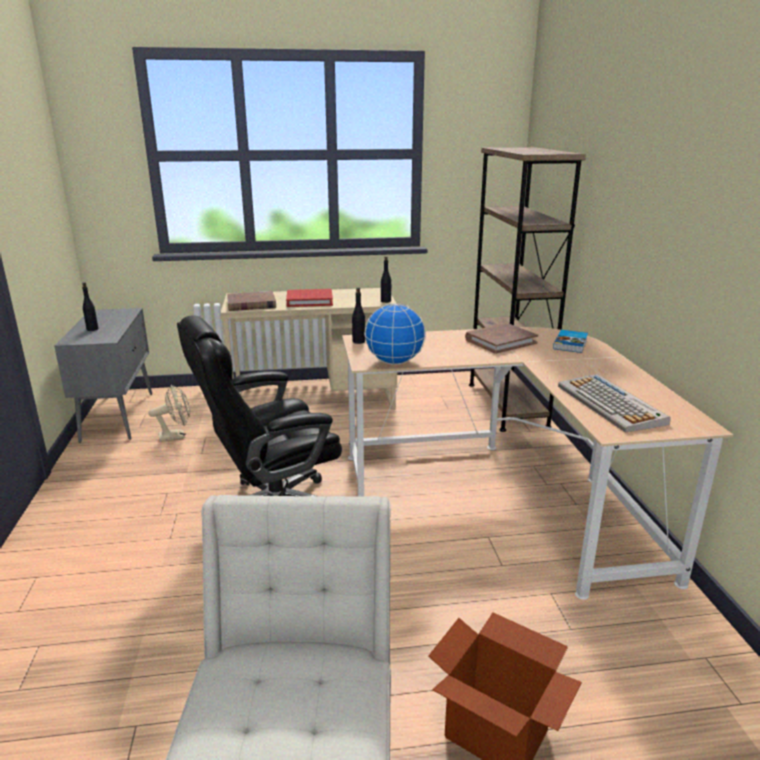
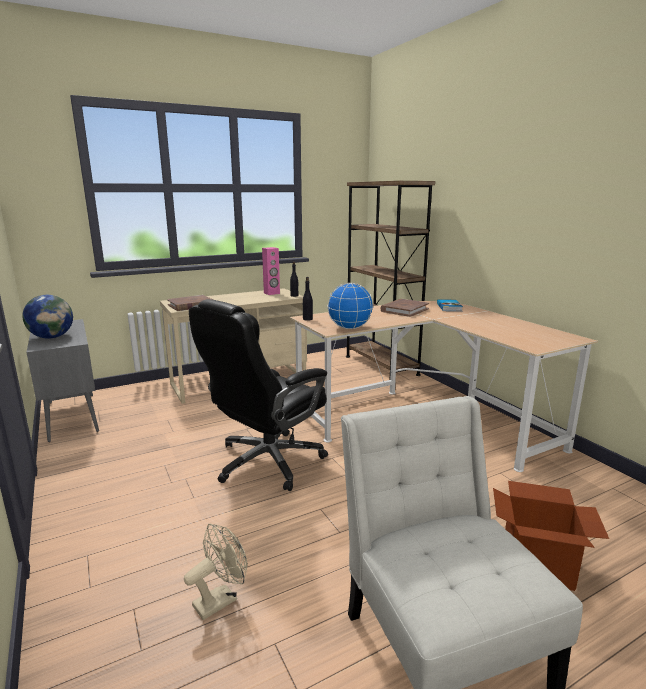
camera: 20 degrees left, 5 degrees down
black bottle [82,283,98,331] -> globe [22,295,73,339]
beige fan [149,385,190,442] -> beige fan moved to [184,523,248,620]
red book [286,289,333,307] -> none
keyboard [558,374,671,433] -> none
none -> pink speaker [262,247,280,295]

